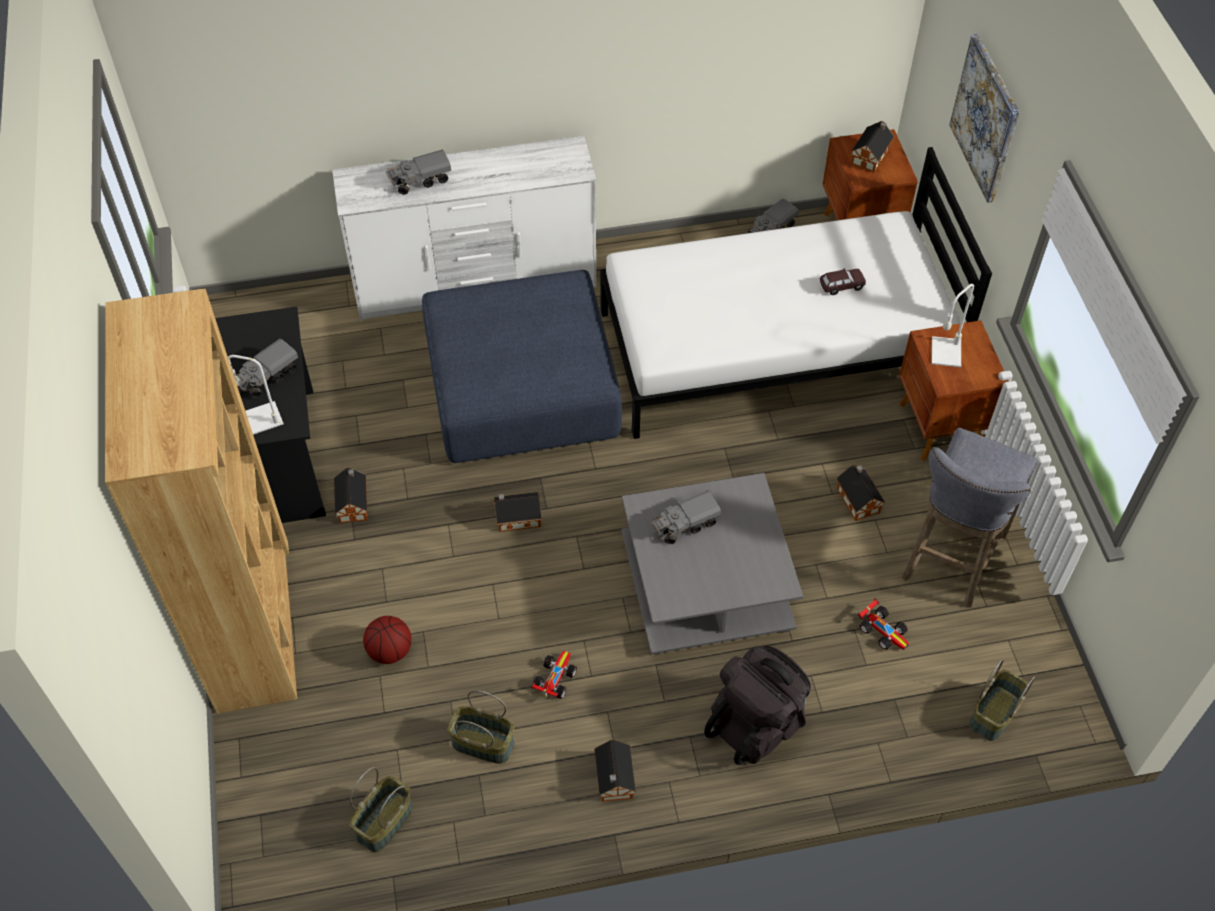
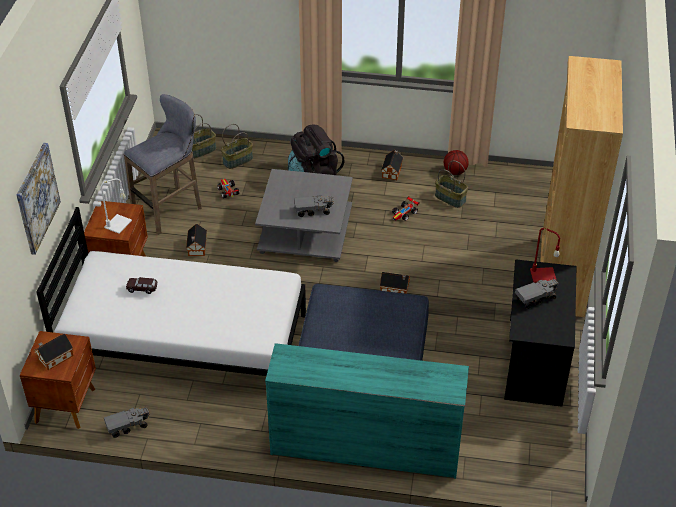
camera: 160 degrees left, 10 degrees down
white table lamp [228,355,284,435] -> red table lamp [530,228,560,283]
white dresser [332,136,596,321] -> turquoise dresser [265,343,469,479]
toy house [334,468,367,523] -> none
basket [349,767,413,852] -> basket moved to [221,124,253,169]
basketball [363,616,412,664] -> basketball moved to [444,150,469,175]
toy truck [386,149,451,195] -> none

